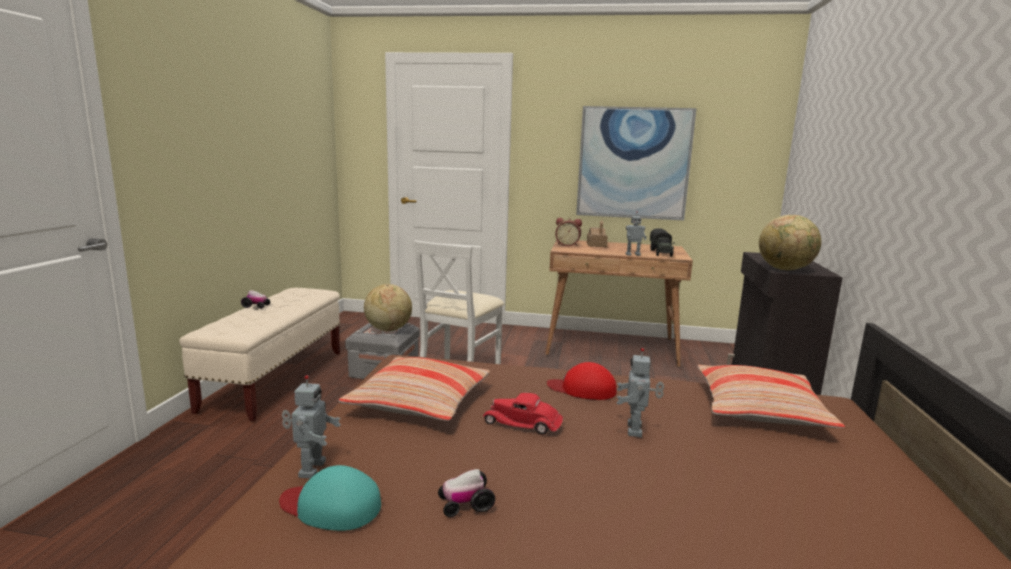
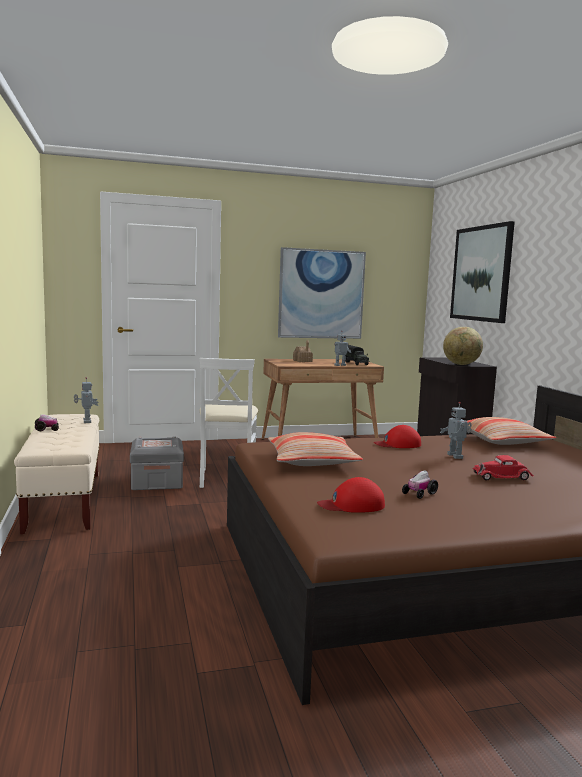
camera: 25 degrees left, 5 degrees down
turquoise cap [279,465,381,531] -> red cap [317,477,385,513]
toy robot [282,375,341,478] -> toy robot moved to [74,377,98,423]
globe [364,284,412,331] -> none
red toy car [483,393,563,434] -> red toy car moved to [473,455,534,480]
alarm clock [555,218,582,246] -> none
none -> picture [450,221,515,323]

